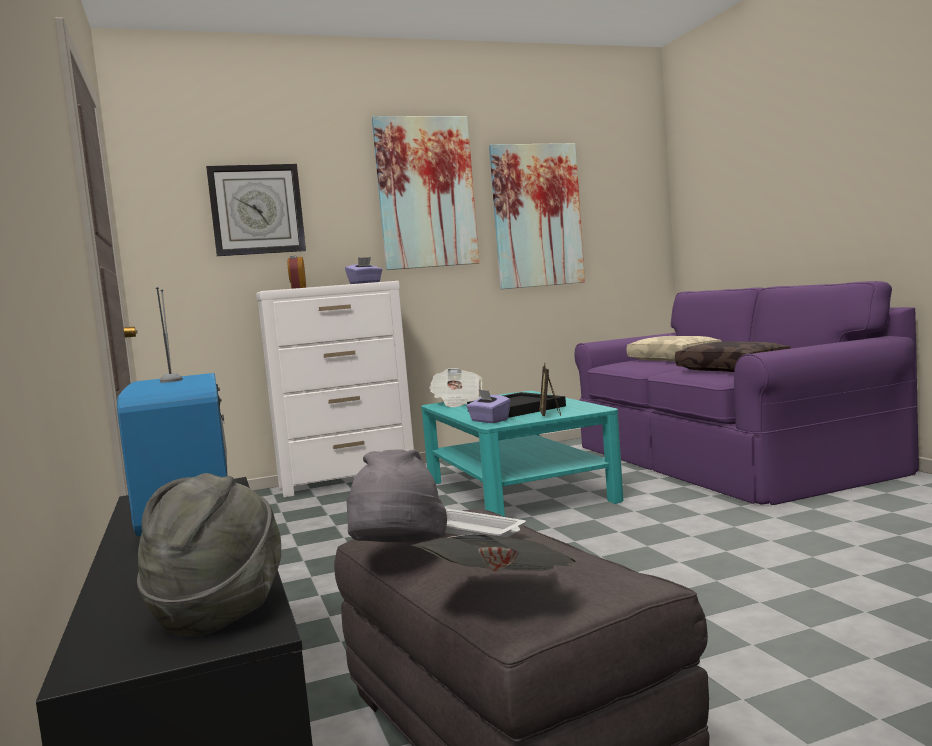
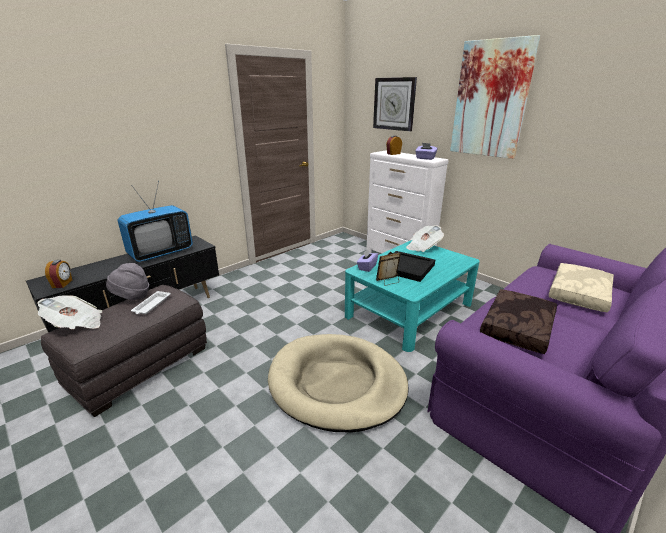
camera: 65 degrees right, 20 degrees up
grey hat [137,473,281,637] -> alarm clock [45,260,72,288]
picture [489,143,585,289] -> none
none -> beige dog bed [268,334,409,433]

